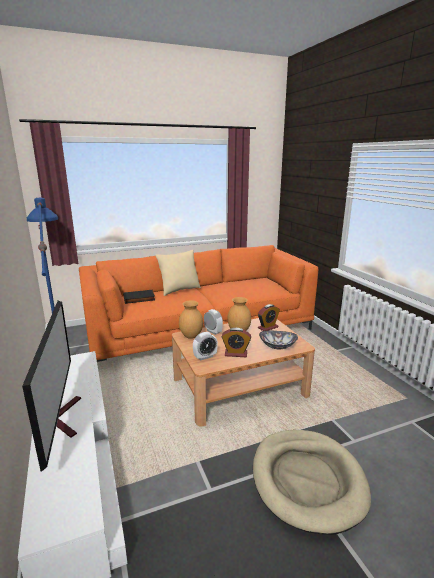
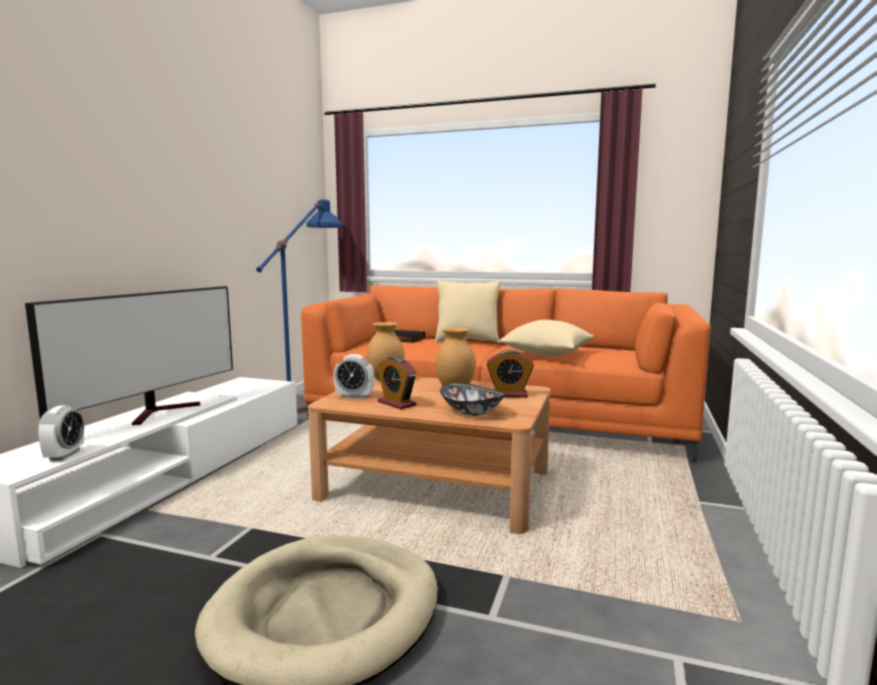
camera: 40 degrees right, 10 degrees down
alarm clock [204,309,223,335] -> alarm clock moved to [37,406,84,461]
none -> beige pillow [499,320,595,356]

